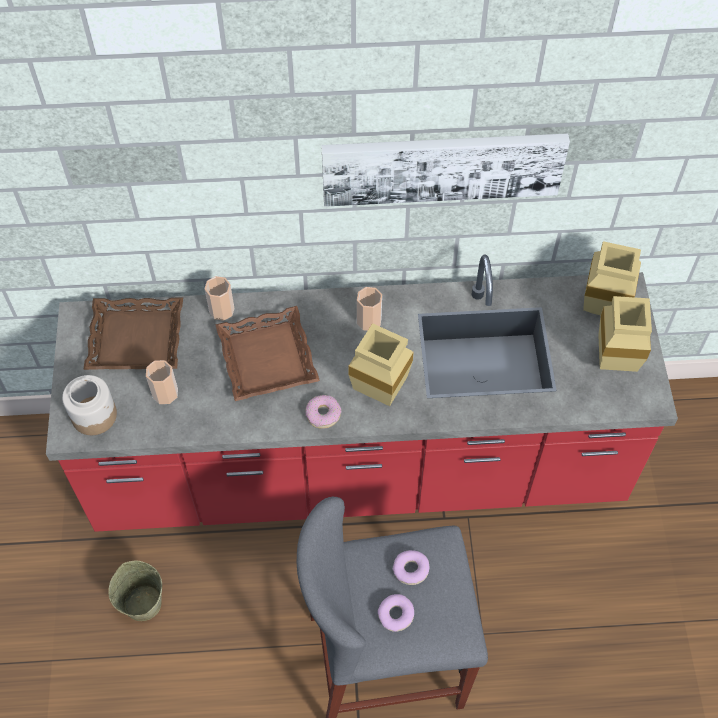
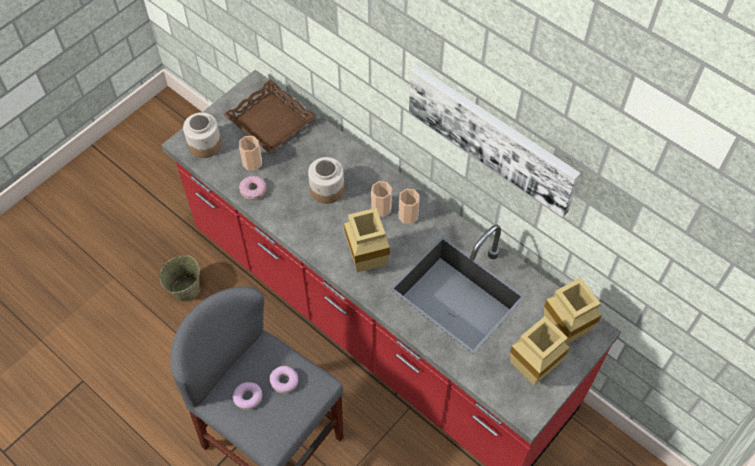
camera: 45 degrees right, 0 degrees up
cup [204,276,234,321] -> cup moved to [371,181,392,217]
brown tray [215,306,320,401] -> jar [308,157,344,204]
donut [306,395,341,429] -> donut moved to [239,175,267,200]

